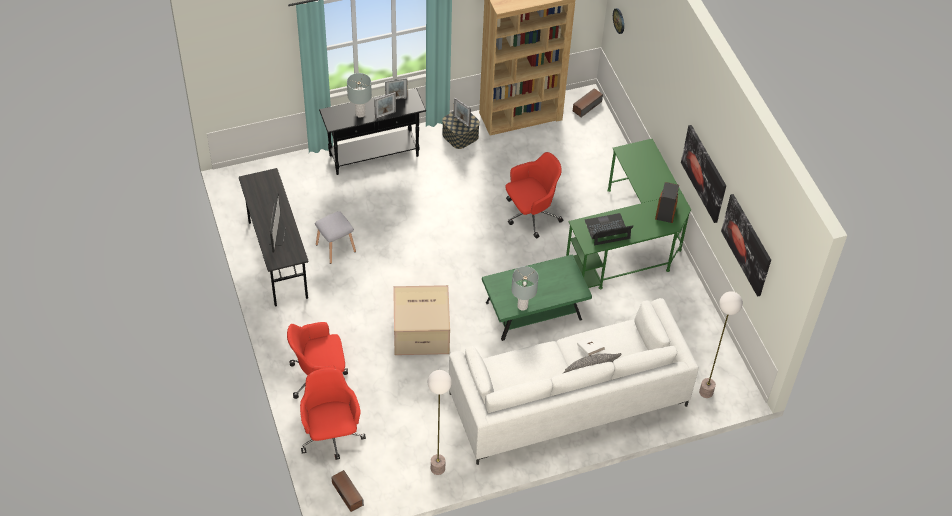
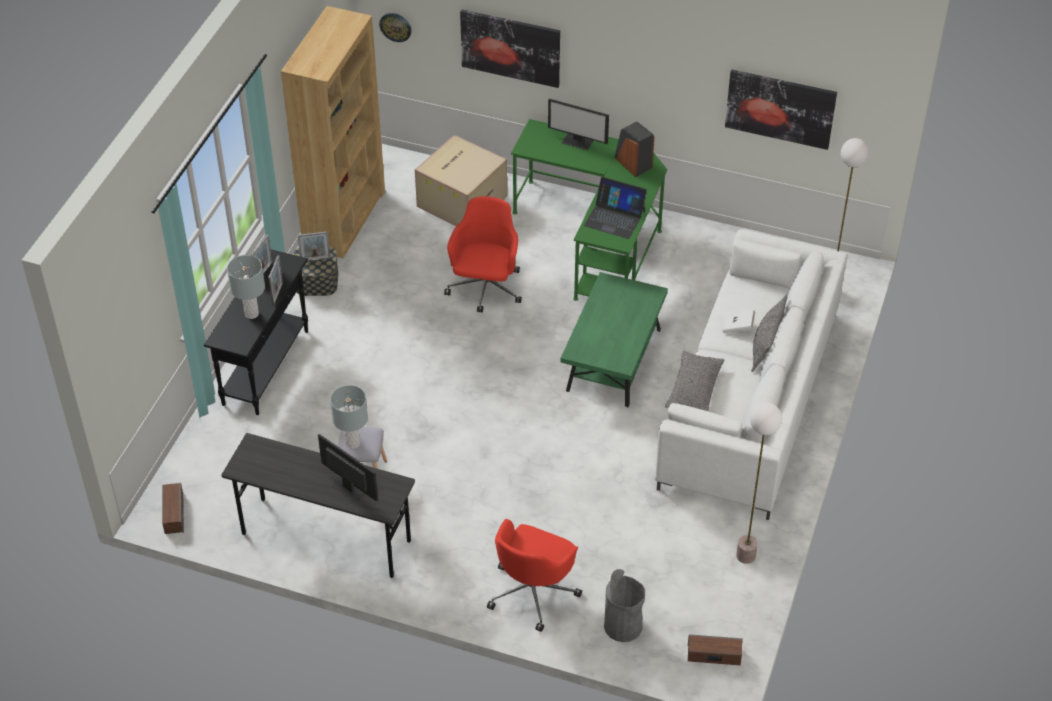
camera: 50 degrees left, 5 degrees down
red office chair [300,368,366,460] -> grey trash can [604,569,645,642]
cardboard box [393,285,450,355] -> cardboard box moved to [415,135,507,226]
grey table lamp [511,266,539,311] -> grey table lamp moved to [330,385,368,449]
speaker [573,88,603,117] -> speaker moved to [162,483,184,534]
laptop [585,213,633,245] -> laptop turned 90 degrees counterclockwise [584,177,647,239]
picture [681,125,726,223] -> picture moved to [460,9,560,88]
none -> monitor [548,98,609,150]
none -> grey pillow [665,351,724,411]

